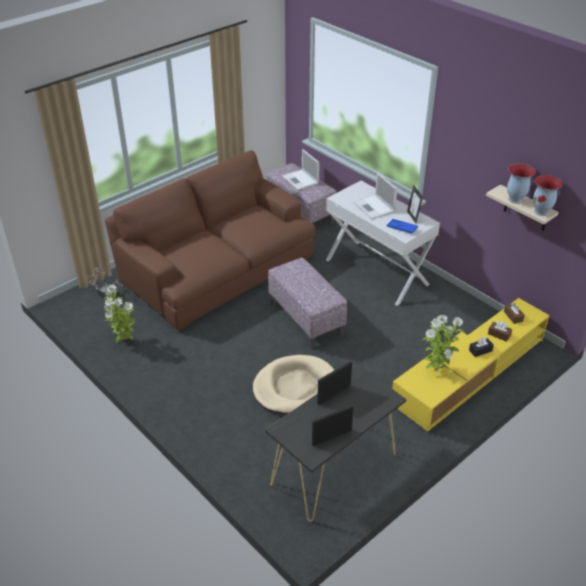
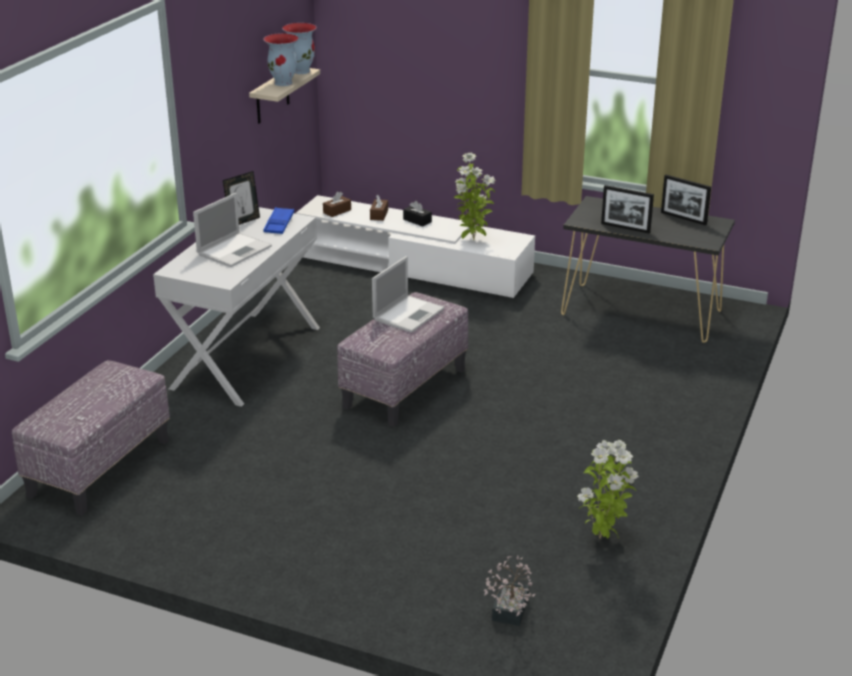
camera: 115 degrees left, 10 degrees down
brown sofa [105,150,316,331] -> none
beige dog bed [253,355,334,415] -> none
laptop [282,149,320,190] -> laptop moved to [372,256,444,333]
yellow tv stand [392,298,549,431] -> white tv stand [296,195,535,298]

